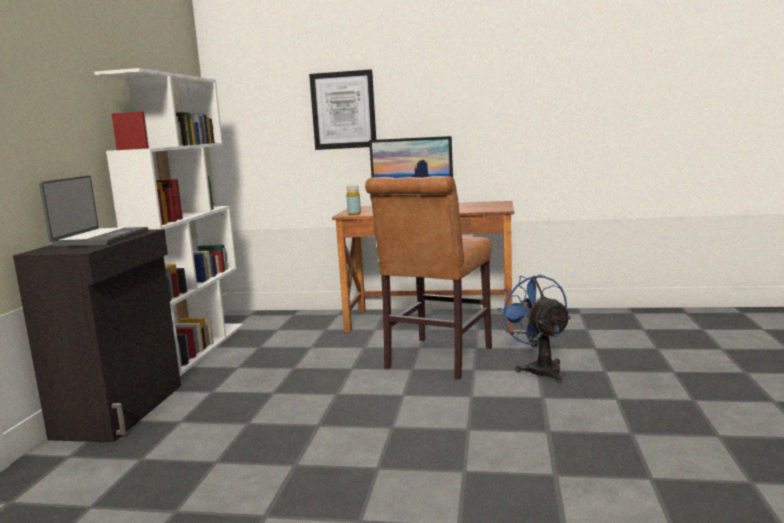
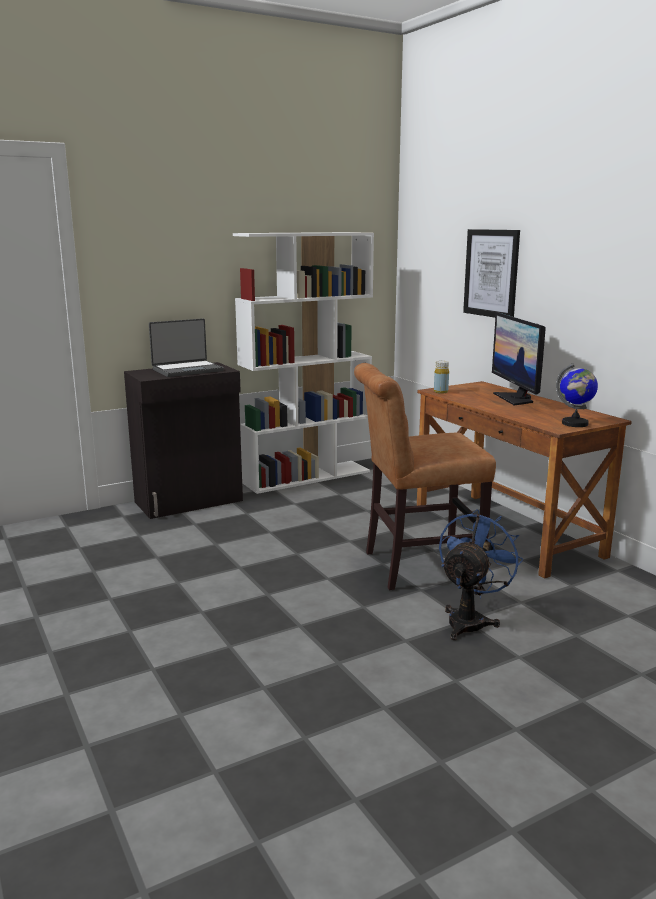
camera: 50 degrees right, 5 degrees up
none -> globe [556,363,598,427]

